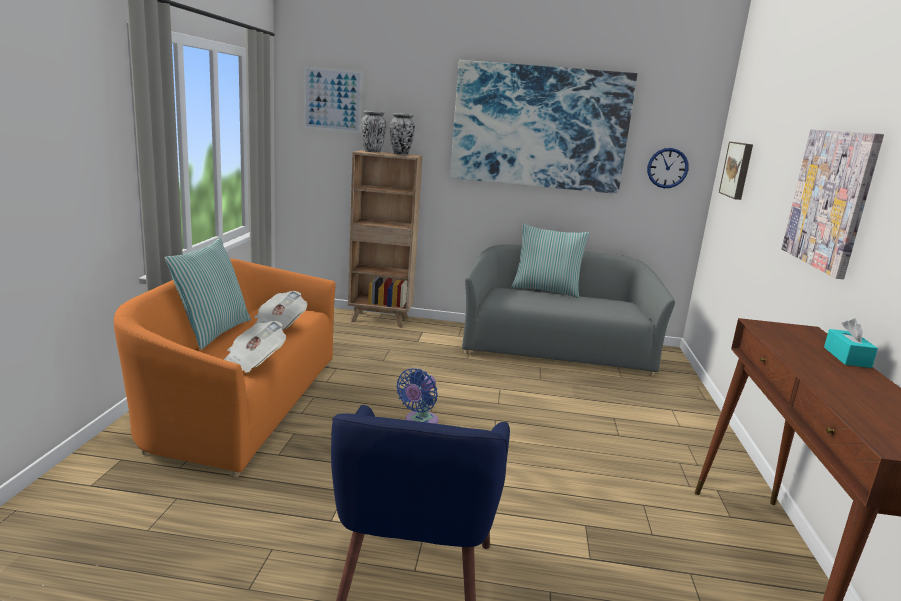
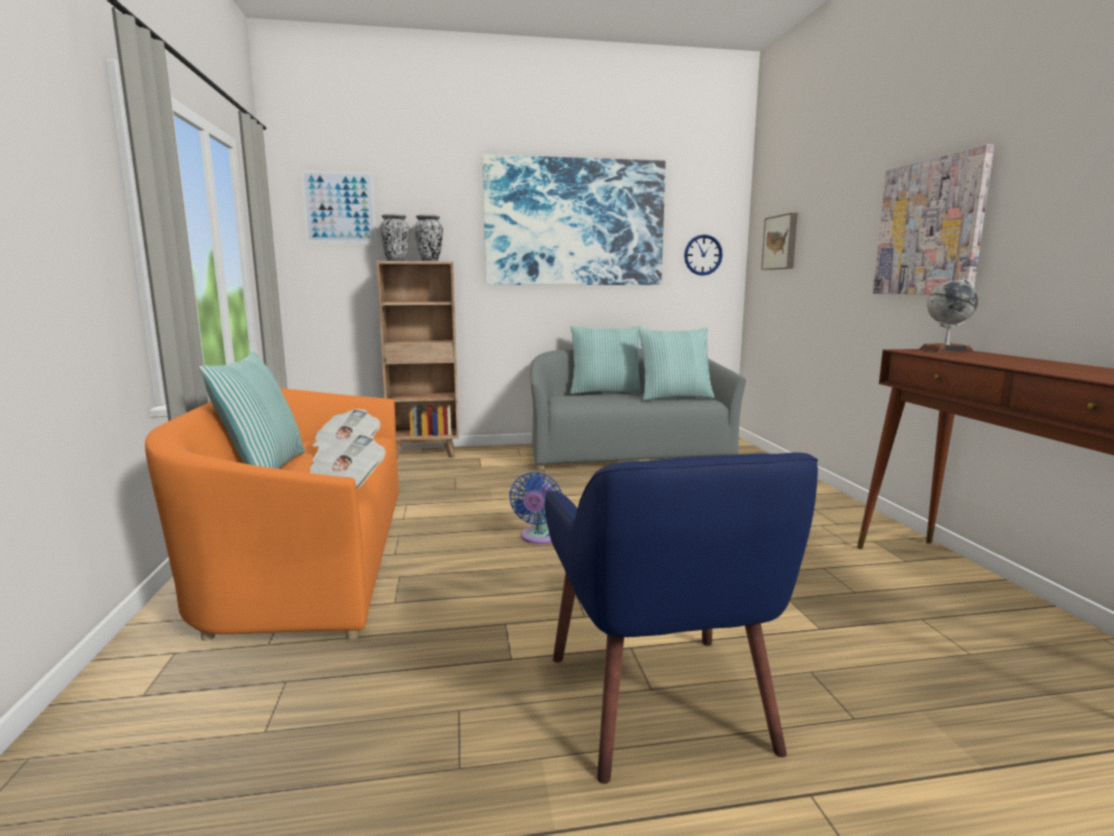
camera: 15 degrees left, 5 degrees down
turquoise tissue box [824,318,878,368] -> none
none -> pillow [638,327,715,401]
none -> globe [919,278,978,352]

